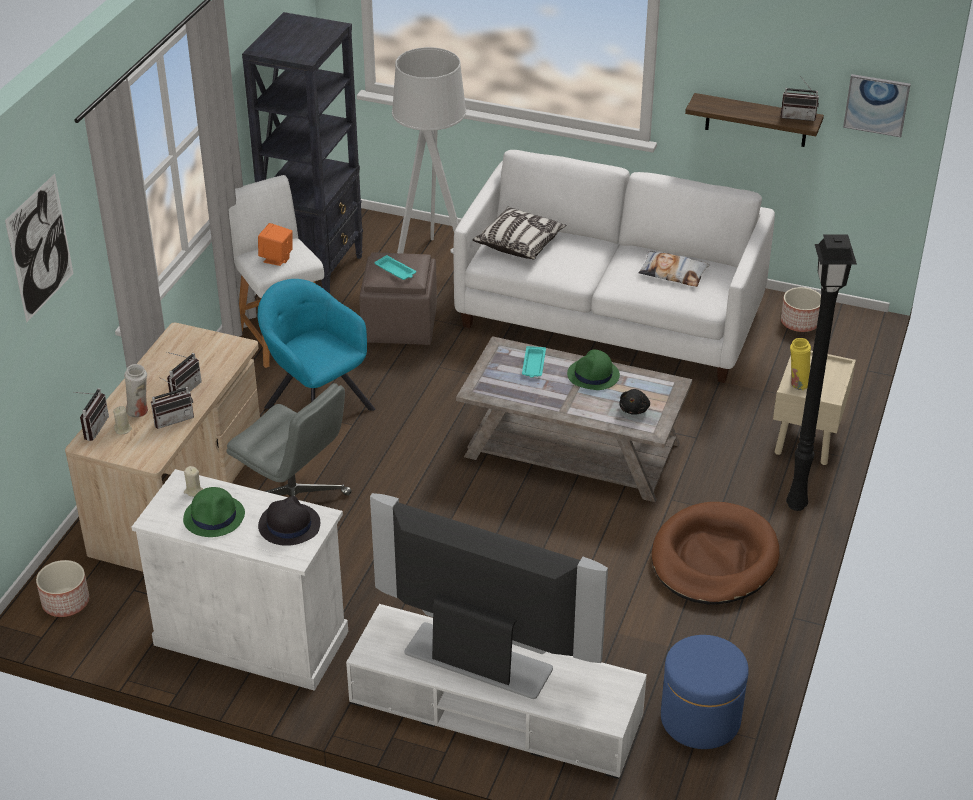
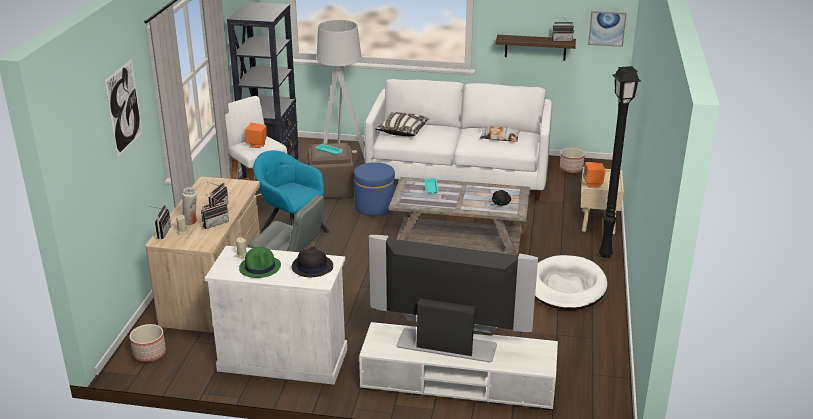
camera: 10 degrees left, 10 degrees down
green hat [567,350,620,390] -> none
brown dog bed [652,502,779,604] -> white dog bed [535,255,607,310]
blue ottoman [661,635,749,749] -> blue ottoman moved to [354,162,395,216]
yellow vase [790,338,811,390] -> orange speaker [583,162,606,188]

